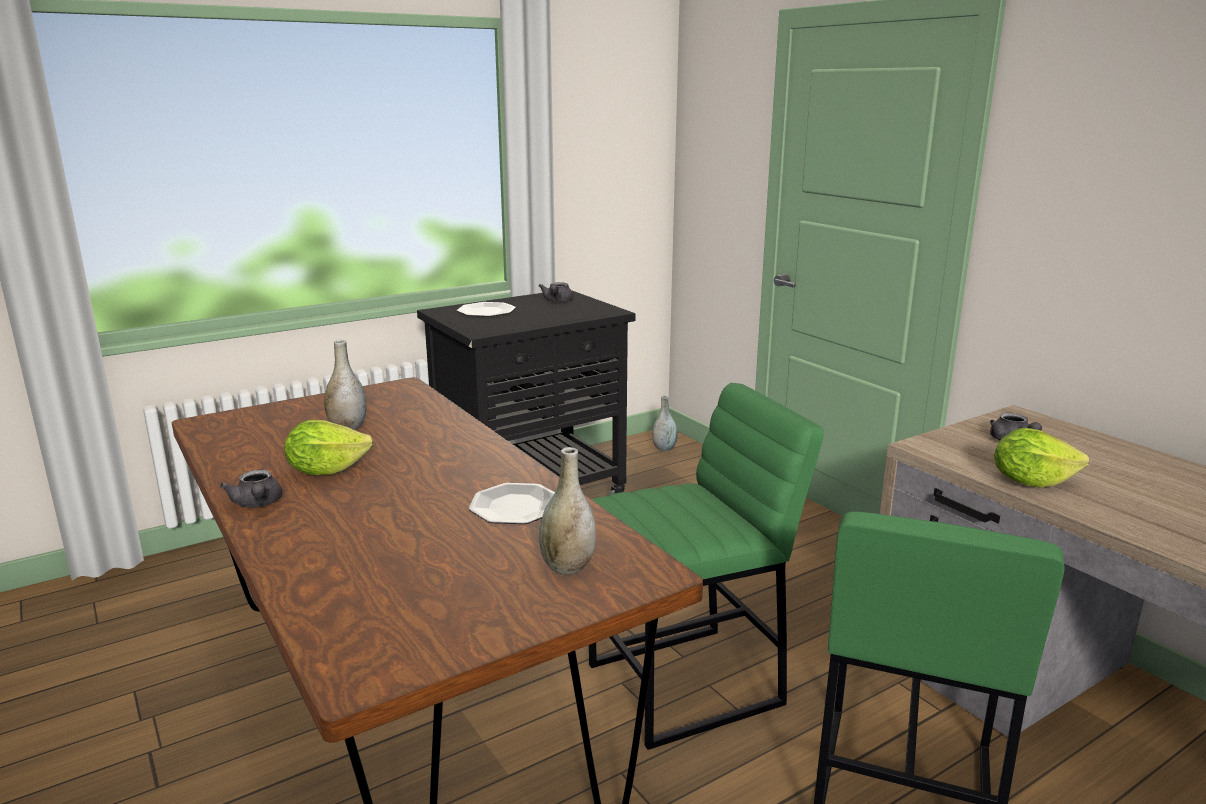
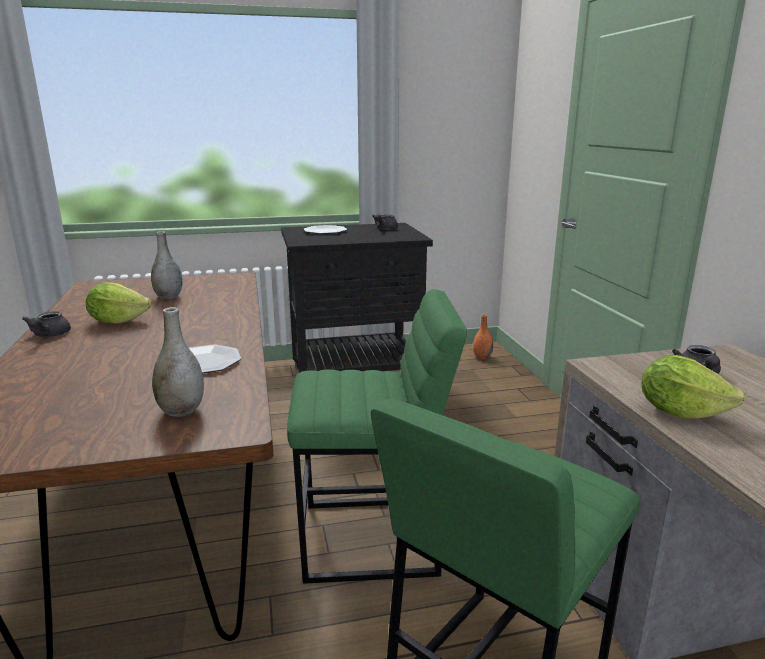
camera: 20 degrees right, 0 degrees up
grey vase [653,395,678,451] -> orange vase [473,315,493,359]

